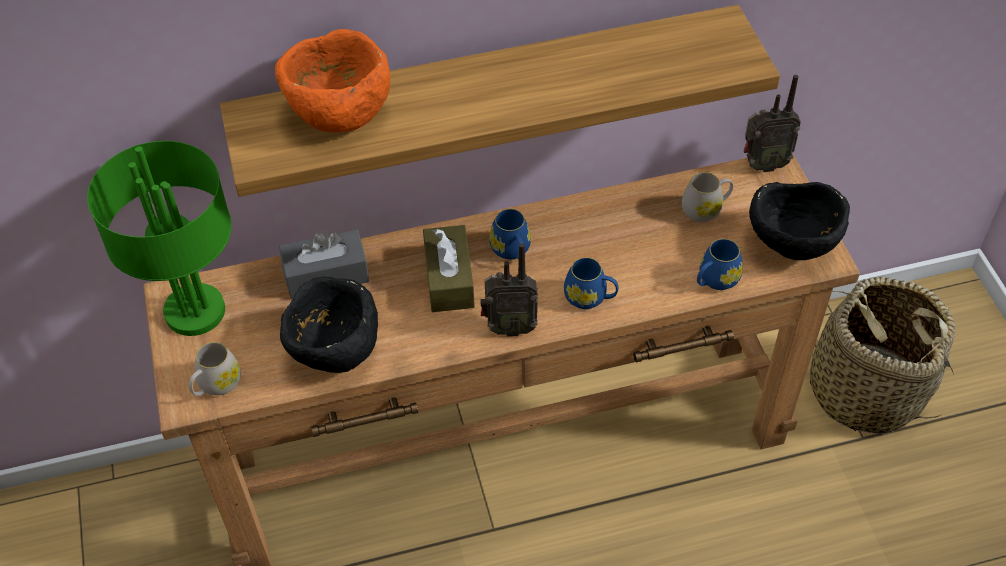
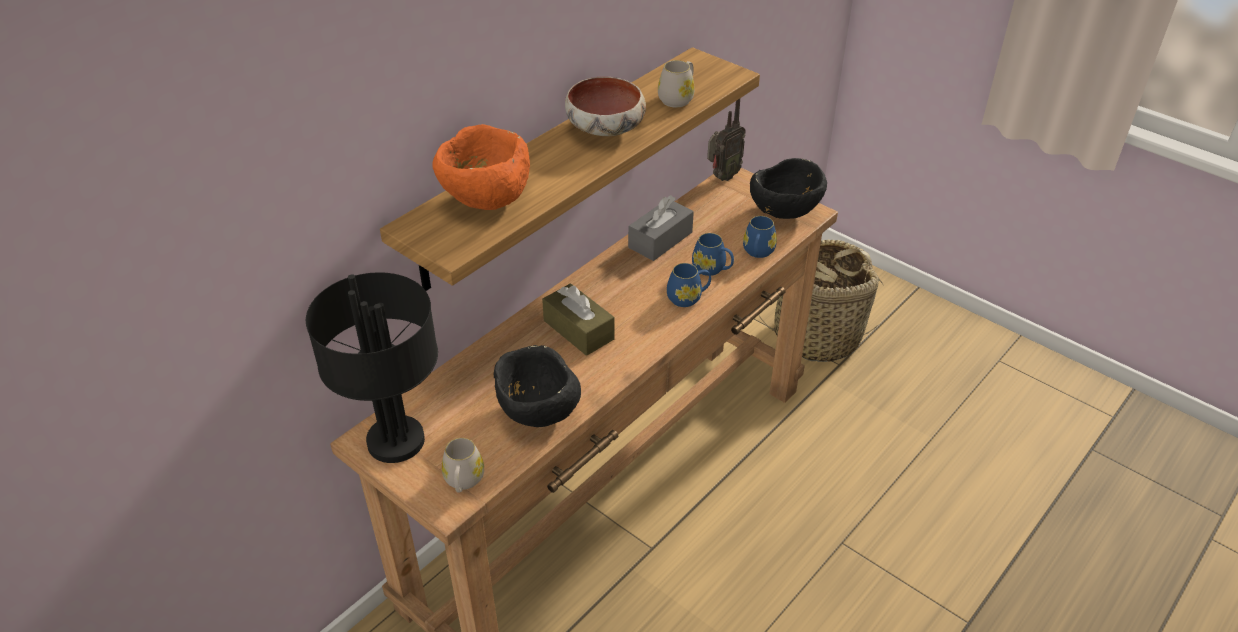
camera: 35 degrees left, 10 degrees down
green table lamp [87,141,232,336] -> black table lamp [306,272,438,463]
grey tissue box [279,230,369,299] -> grey tissue box moved to [628,195,694,261]
radio [480,243,538,337] -> none
blue mug [489,209,531,260] -> blue mug moved to [692,233,734,276]
white mug [682,172,733,222] -> white mug moved to [658,60,695,107]
none -> bowl [565,77,646,136]

